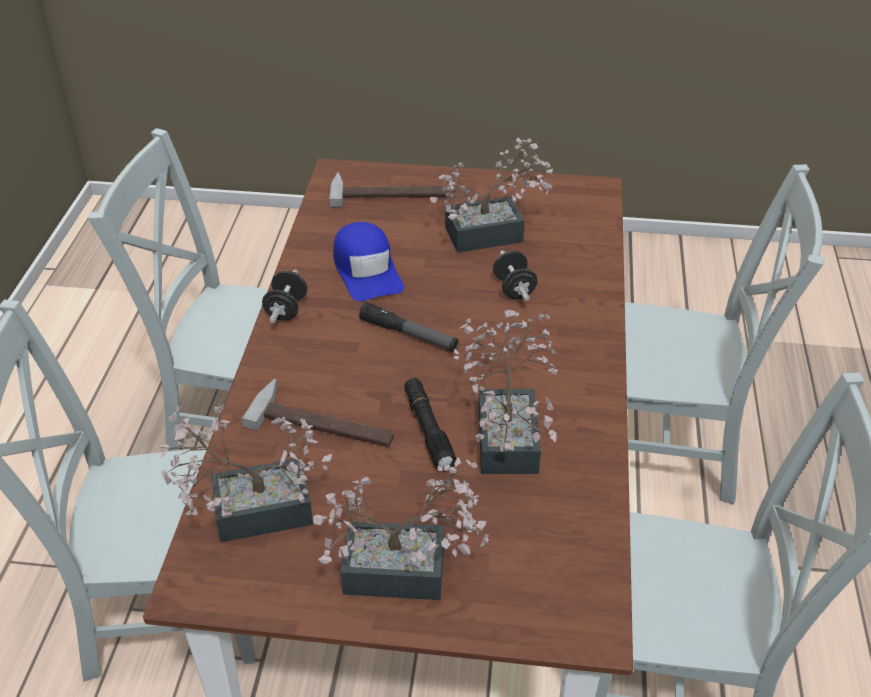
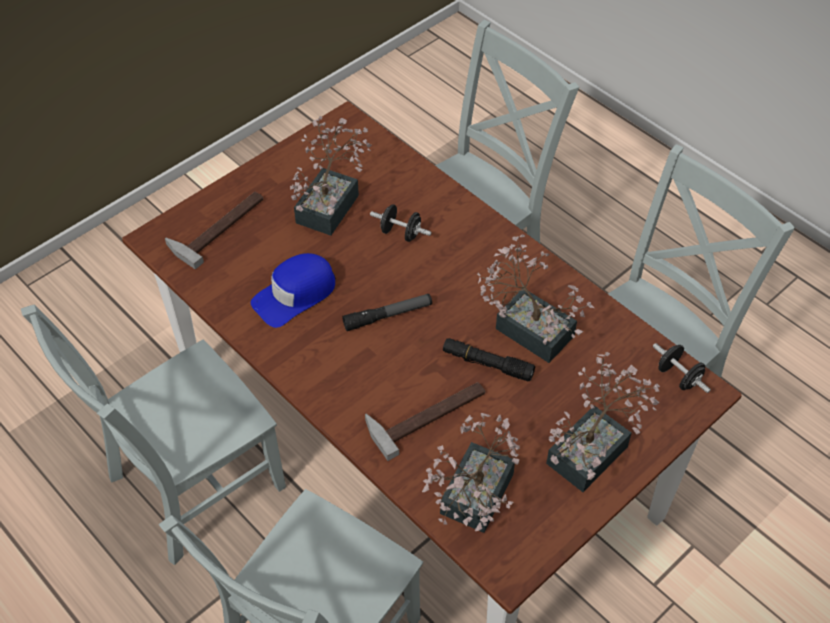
camera: 50 degrees left, 10 degrees up
black dumbbell [262,269,307,323] -> black dumbbell moved to [653,343,711,393]
blue cap [333,222,404,301] -> blue cap turned 120 degrees clockwise [251,253,335,328]

